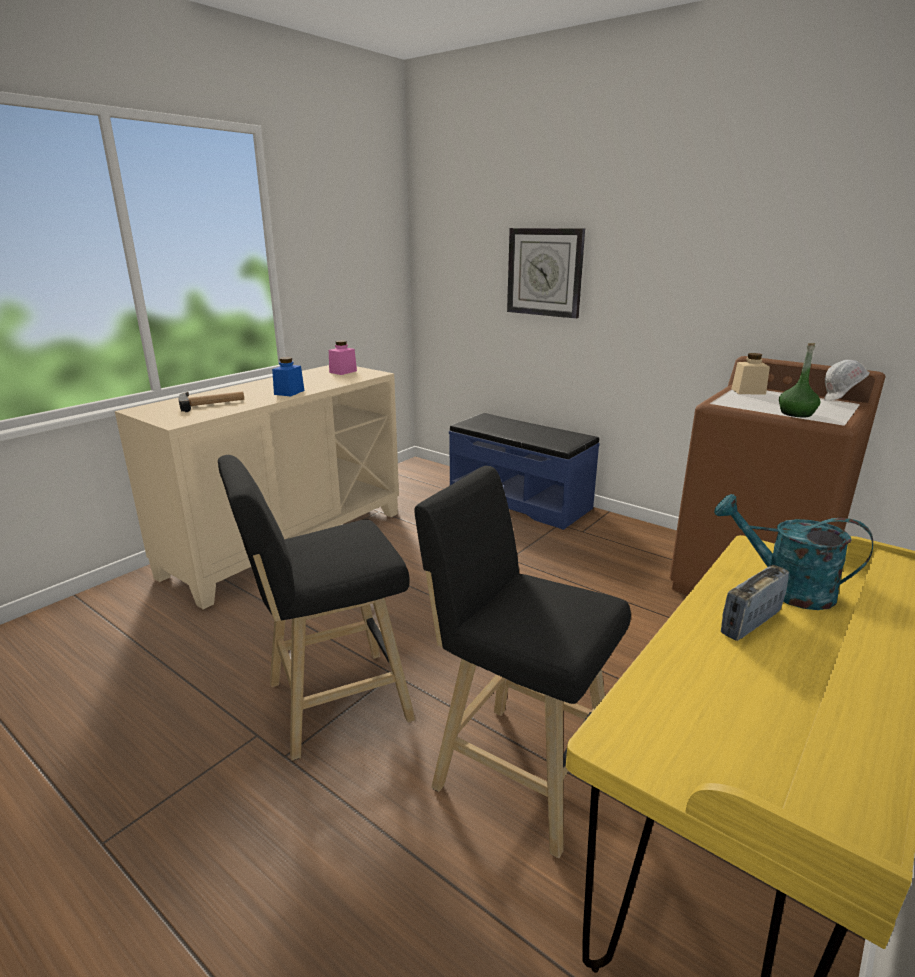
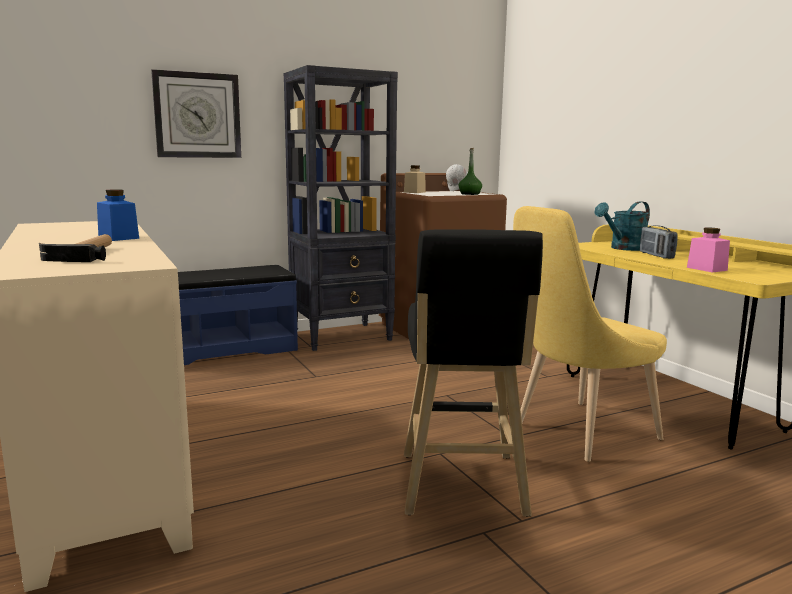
camera: 65 degrees left, 10 degrees down
pink jar [329,340,357,375] -> pink jar moved to [687,228,730,273]
black stool [414,466,631,858] -> yellow chair [513,206,667,462]
none -> black bookcase [284,65,398,351]

